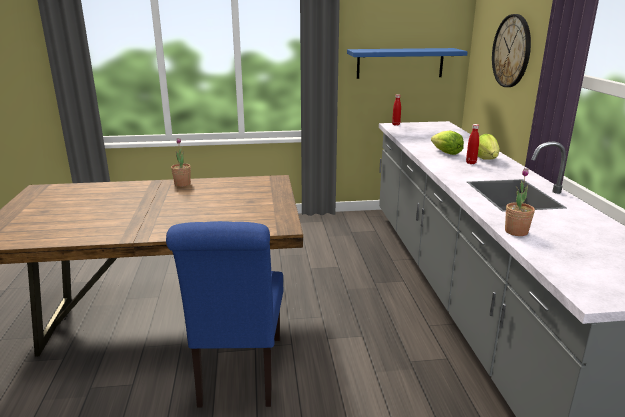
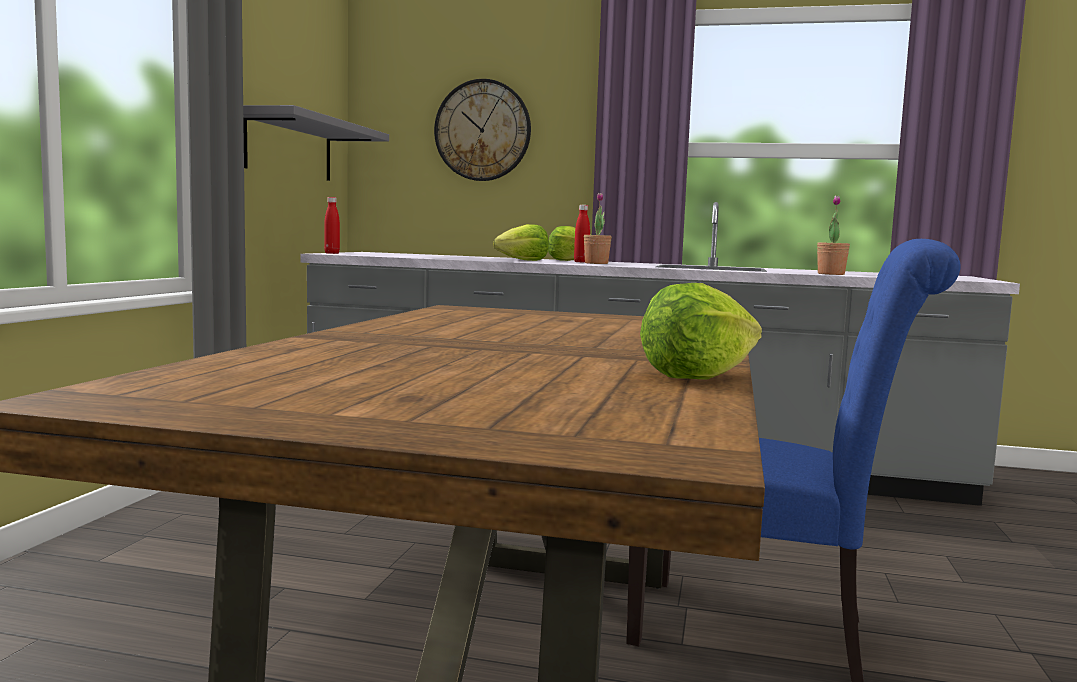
camera: 70 degrees left, 15 degrees down
potted plant [171,138,191,187] -> potted plant moved to [584,193,612,264]
blue shelf [347,48,468,79] -> grey shelf [243,105,389,181]
none -> lettuce [640,283,762,379]

